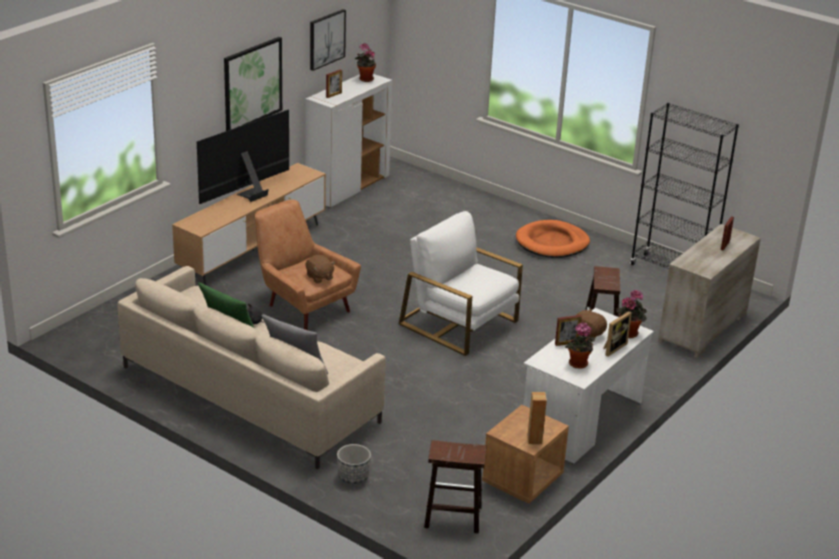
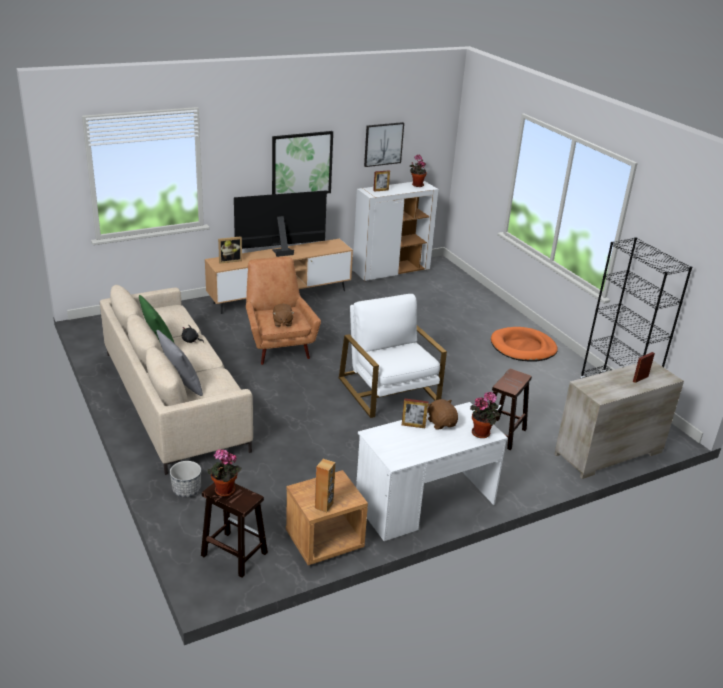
camera: 25 degrees right, 0 degrees up
potted plant [565,322,595,369] -> potted plant moved to [208,449,241,497]
picture frame [603,311,632,357] -> picture frame moved to [218,236,242,264]

